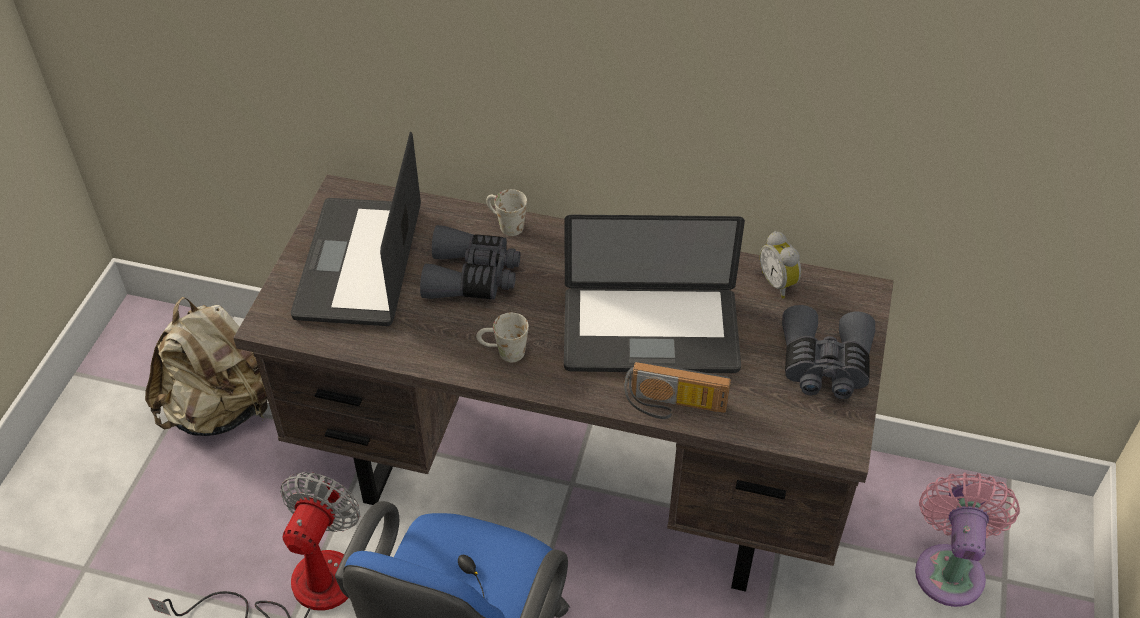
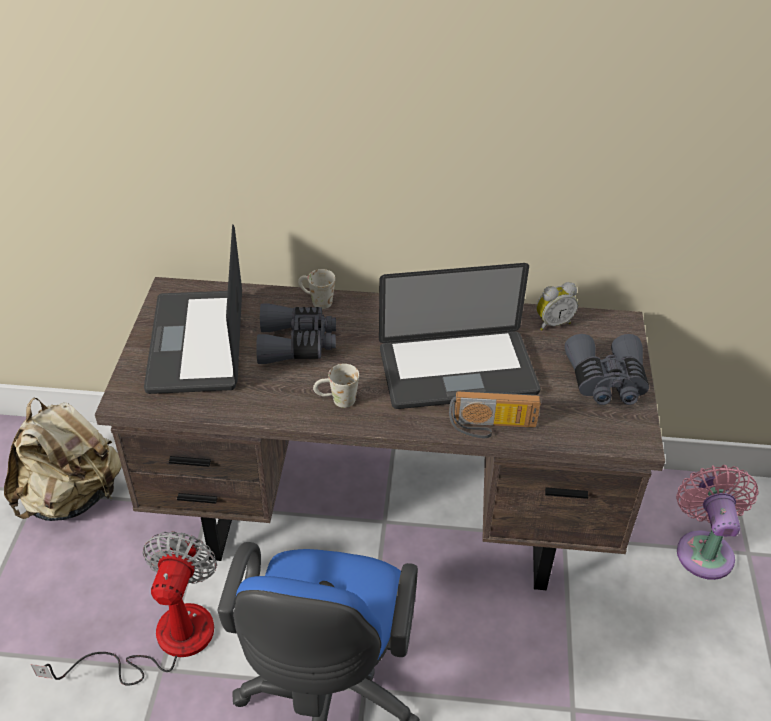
camera: 10 degrees left, 5 degrees down
alarm clock [760,231,801,299] -> alarm clock turned 75 degrees counterclockwise [536,282,578,330]

